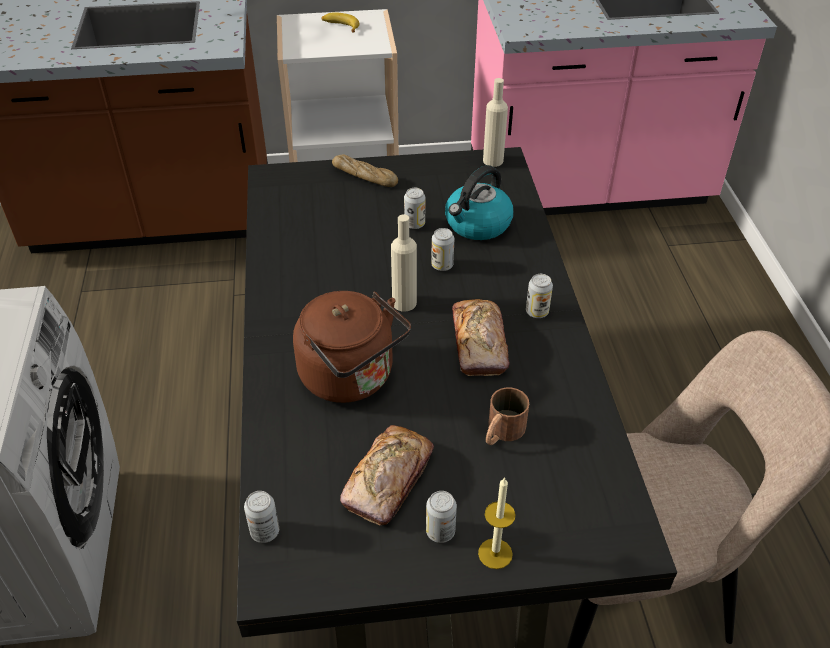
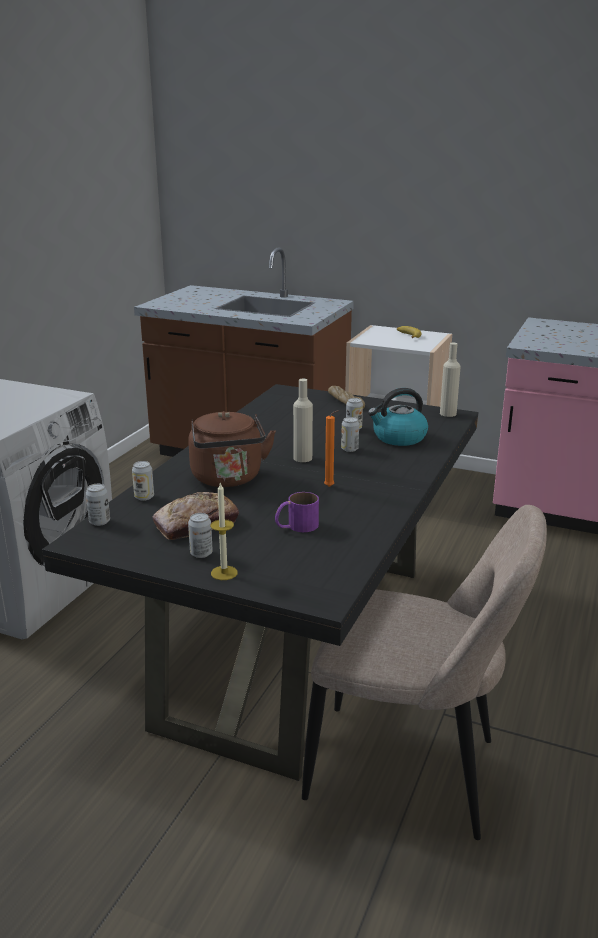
camera: 30 degrees right, 20 degrees down
bread [452,299,510,376] -> orange candle [324,410,339,487]
brown mug [486,388,529,445] -> purple mug [275,492,319,532]
can [526,274,553,318] -> can moved to [132,461,154,501]

